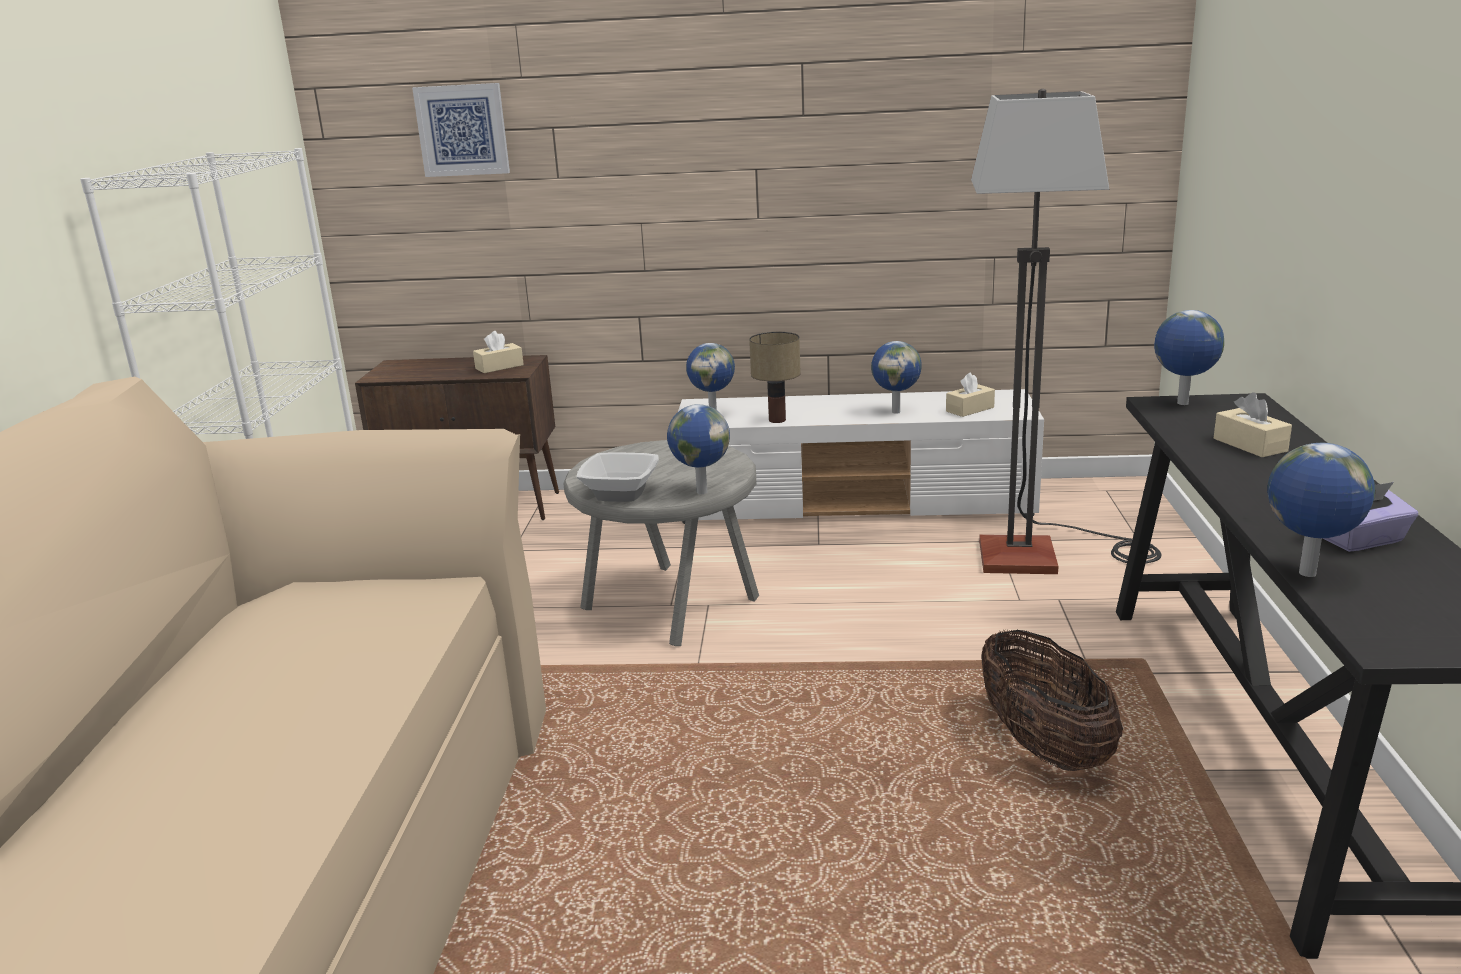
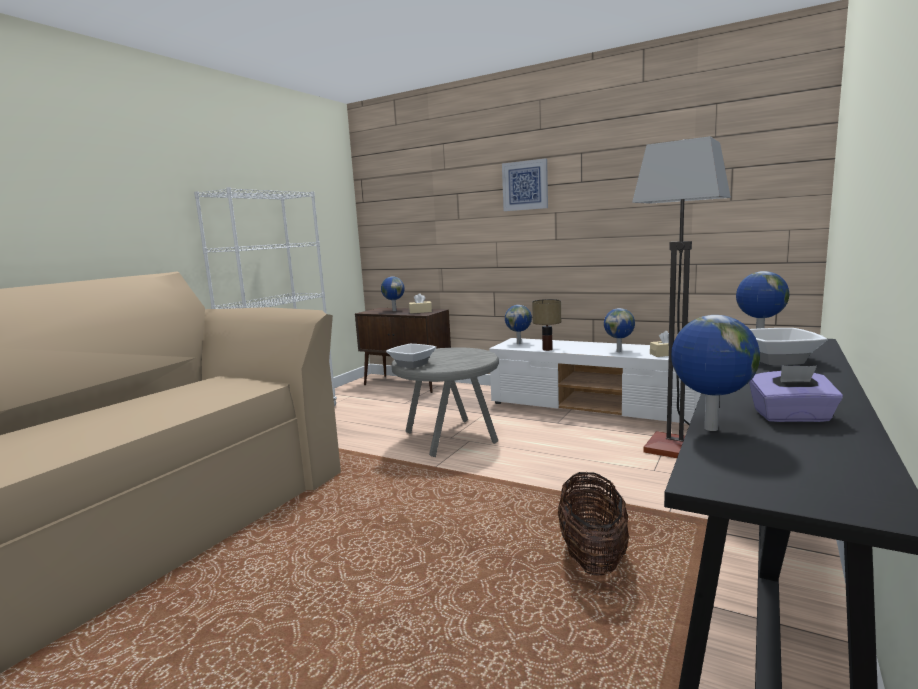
camera: 25 degrees right, 10 degrees down
picture [412,83,510,177] -> picture moved to [502,158,548,211]
globe [667,404,730,494] -> globe moved to [381,277,405,311]
beige tissue box [1214,393,1292,457] -> bowl [750,328,828,365]

